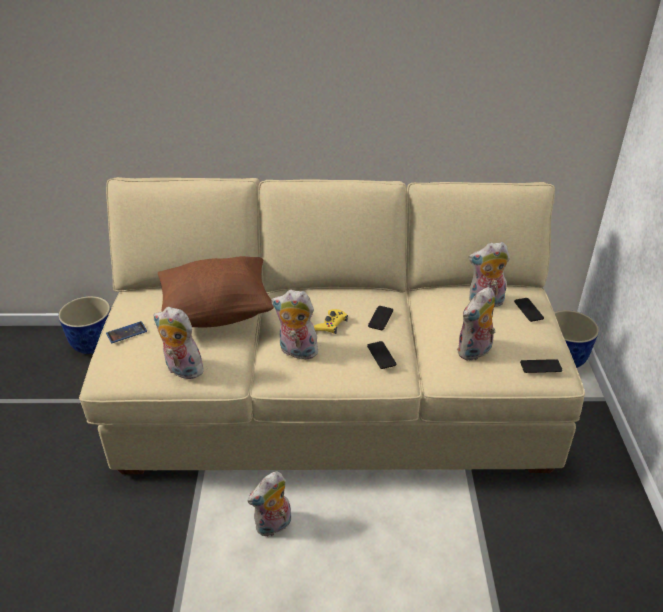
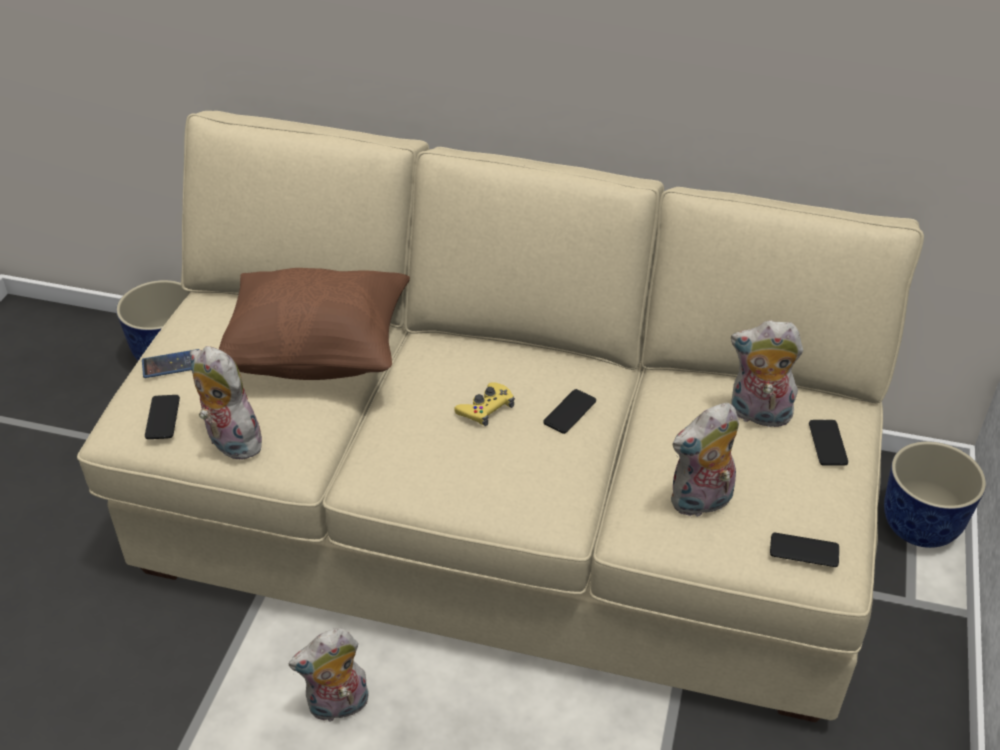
camera: 15 degrees right, 5 degrees up
plush toy [271,290,318,360] -> none
phone [367,341,396,369] -> phone moved to [145,395,180,439]

